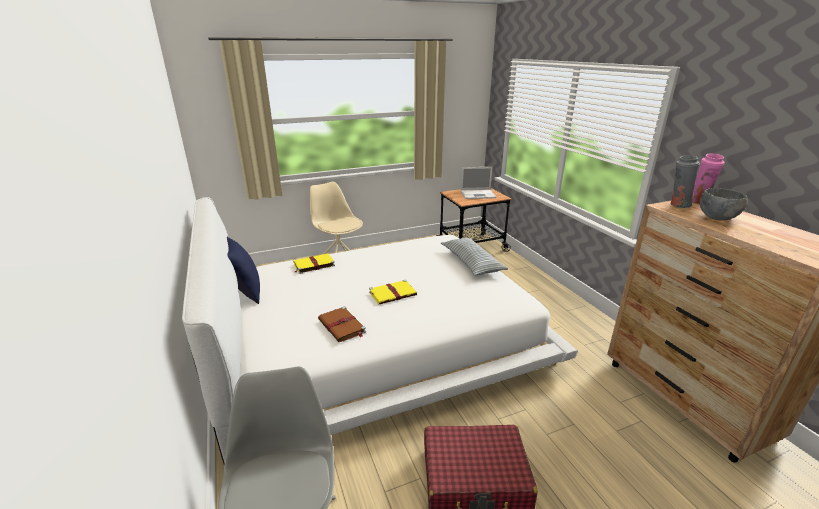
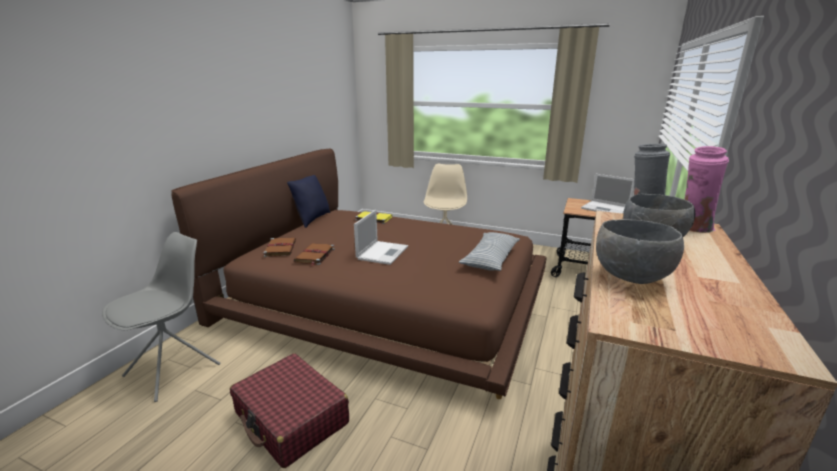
camera: 45 degrees right, 5 degrees down
white bed [182,197,578,464] -> brown bed [171,148,547,399]
yellow book [369,280,417,304] -> laptop [354,210,408,265]
none -> brown book [263,238,296,257]
none -> grey bowl [596,219,684,284]

